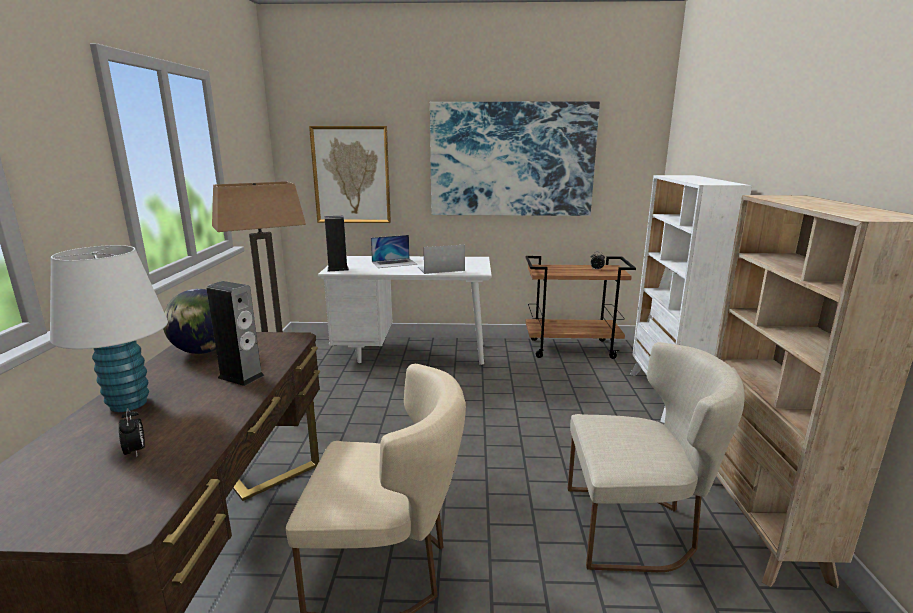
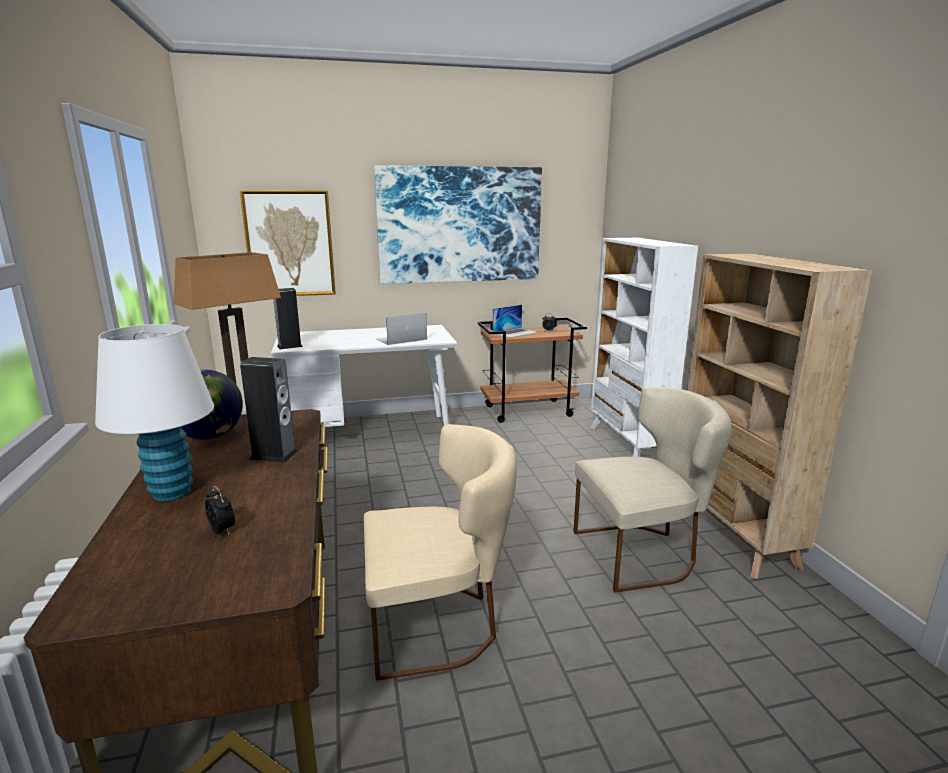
camera: 15 degrees left, 0 degrees up
laptop [371,235,417,268] -> laptop moved to [493,305,539,338]

